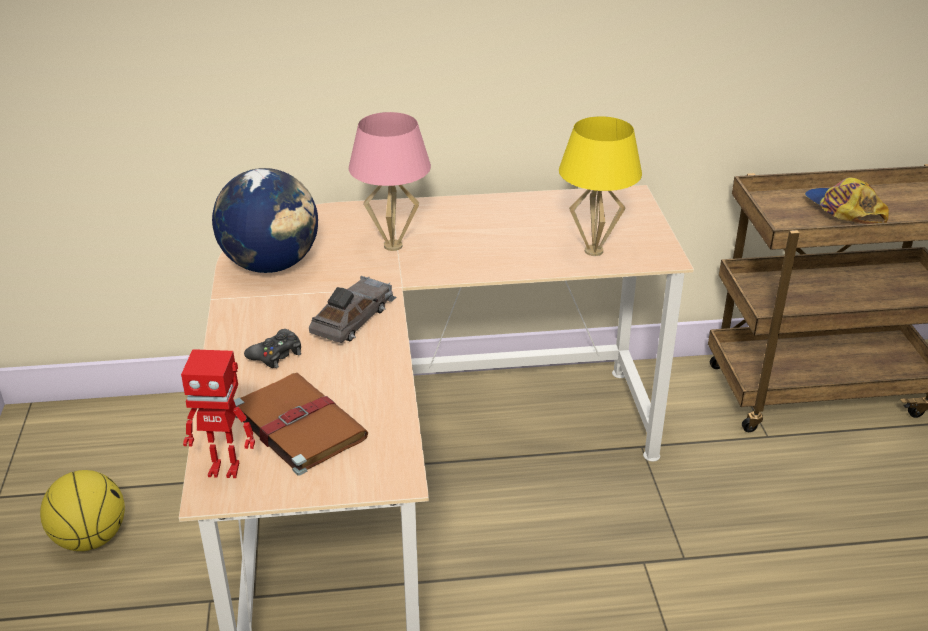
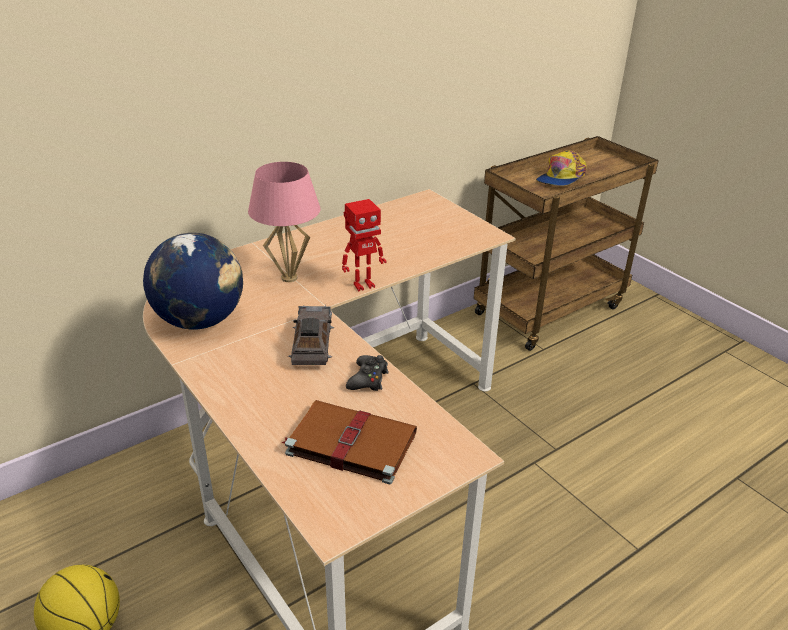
camera: 30 degrees left, 0 degrees up
toy robot [181,349,255,478] -> toy robot moved to [342,199,386,291]
black game controller [244,329,301,368] -> black game controller moved to [346,355,389,391]
yellow table lamp [559,116,642,256] -> none
cap [805,177,889,224] -> cap turned 90 degrees counterclockwise [536,150,587,186]

